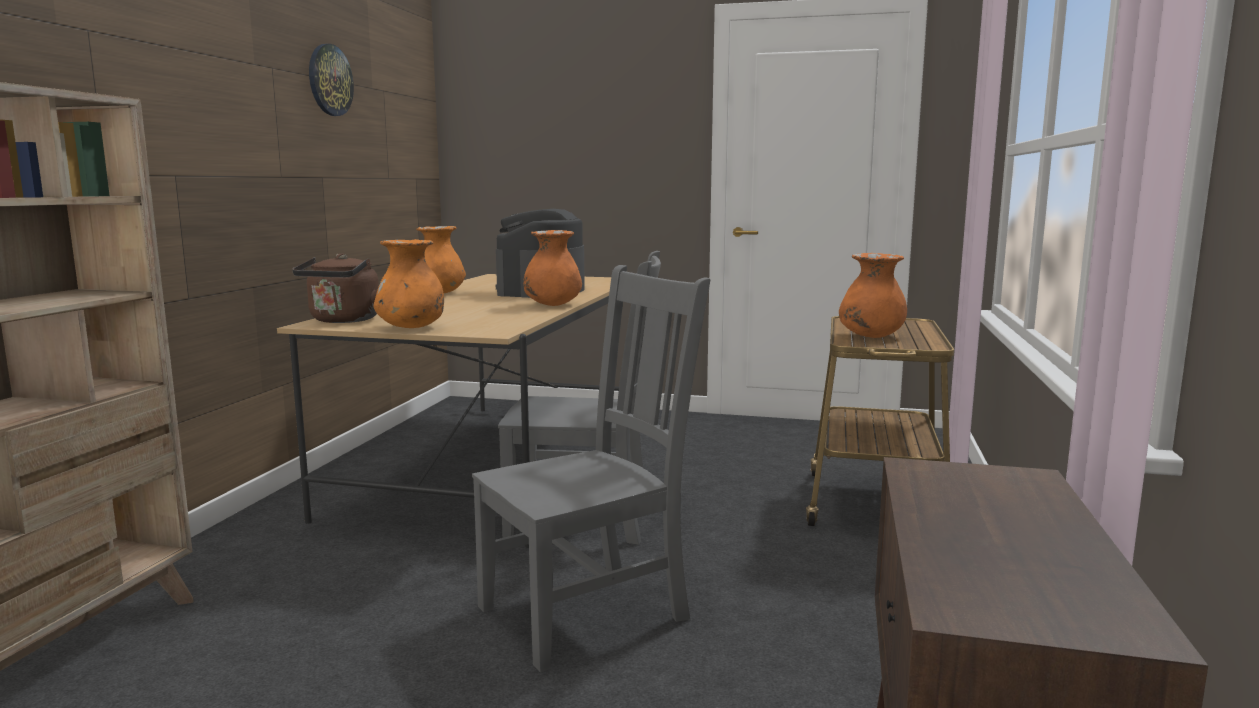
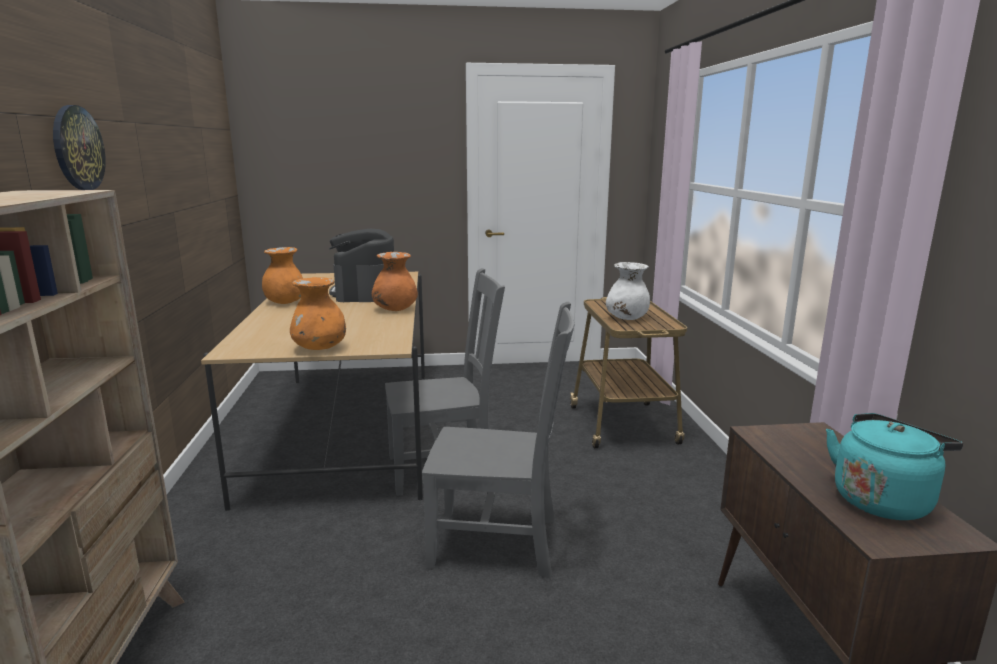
camera: 20 degrees left, 5 degrees up
brown kettle [292,254,379,323] -> none
wall clock [309,44,354,116] -> wall clock moved to [53,105,106,190]
grey chair [472,265,710,672] -> grey chair turned 60 degrees clockwise [422,302,574,578]
orange vase [839,253,907,338] -> white vase [606,262,650,320]
none -> turquoise kettle [826,413,963,520]

